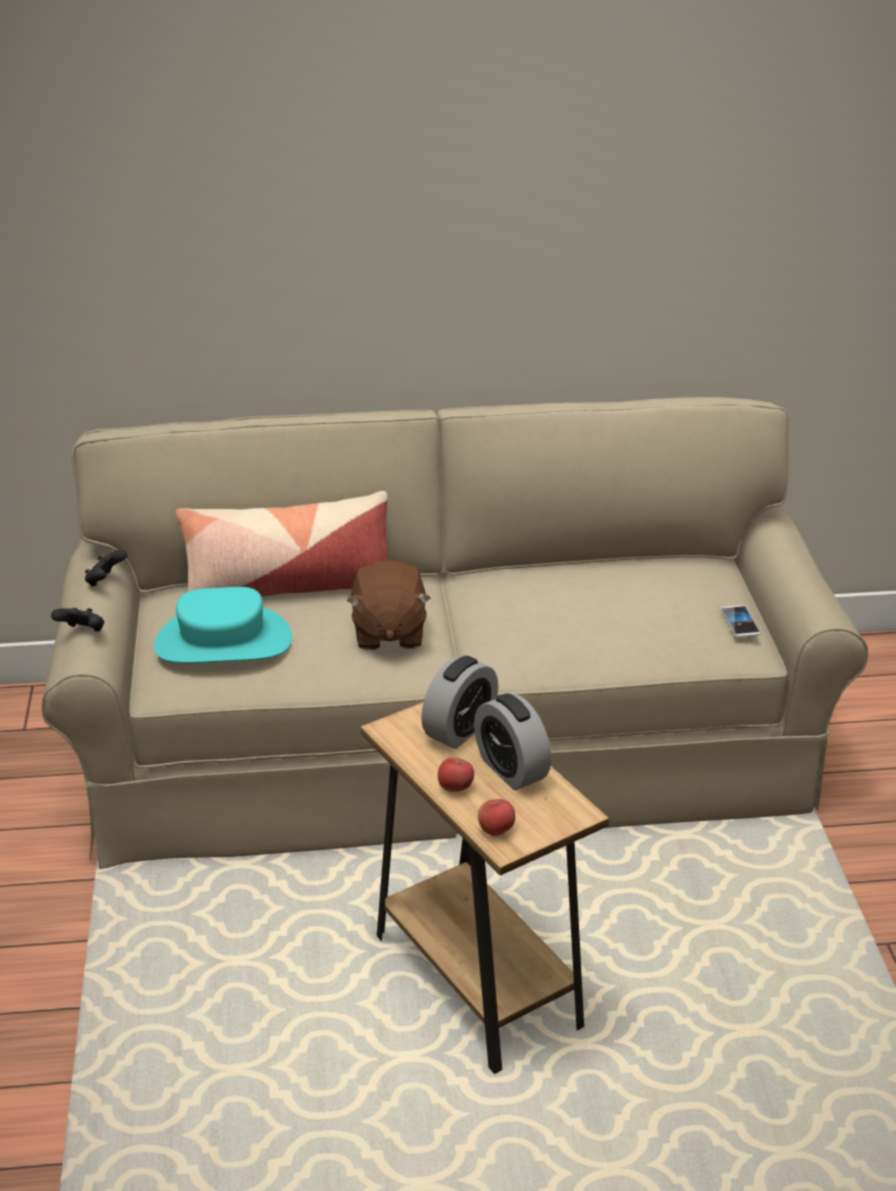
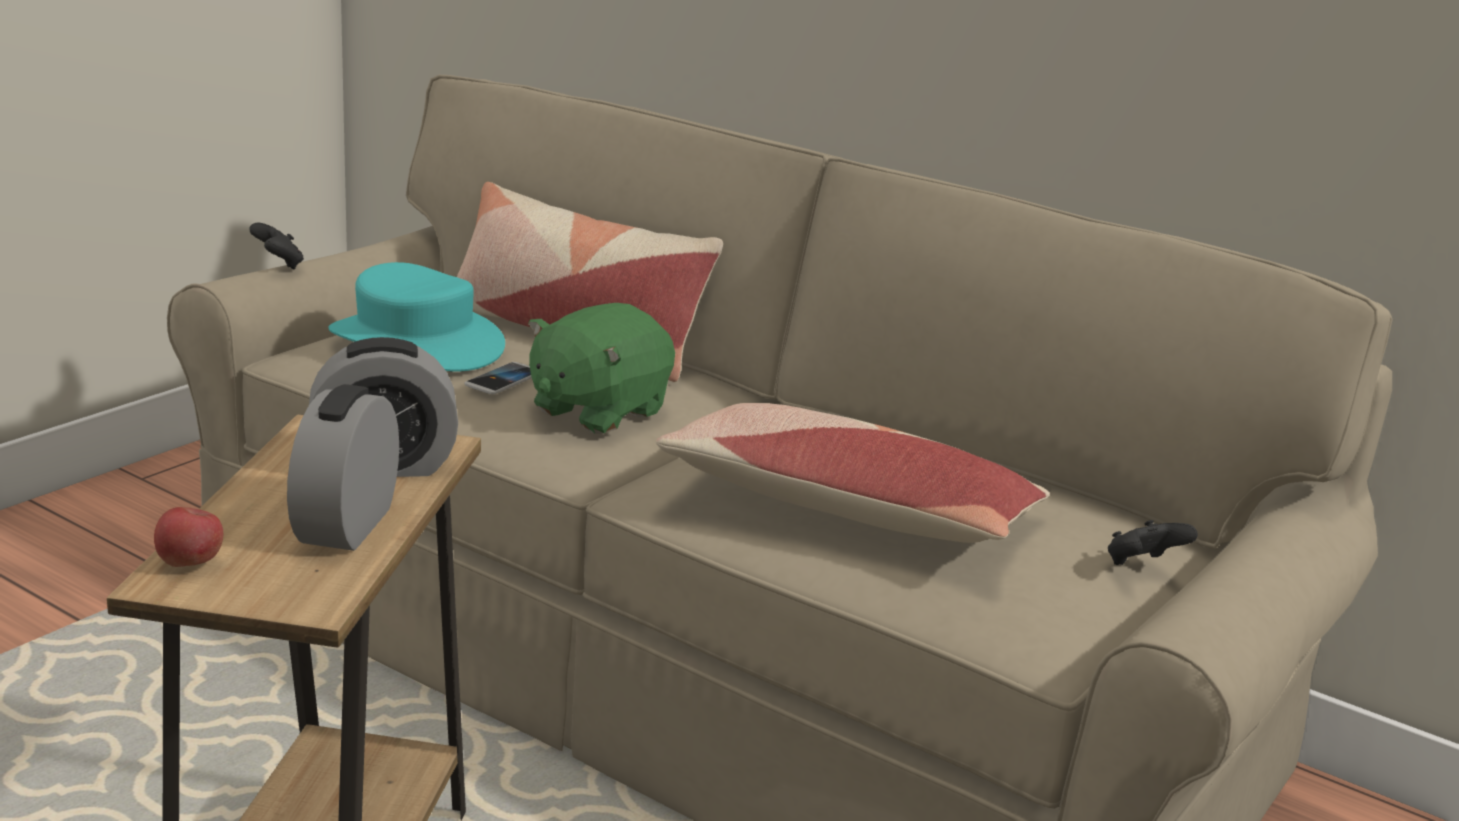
camera: 40 degrees right, 10 degrees down
black game controller [85,550,127,587] -> black game controller moved to [1108,520,1198,565]
brown plush toy [347,560,431,650] -> green plush toy [528,303,675,434]
apple [438,758,474,792] -> none
phone [721,605,761,637] -> phone moved to [464,362,532,394]
none -> pillow [656,403,1050,543]

